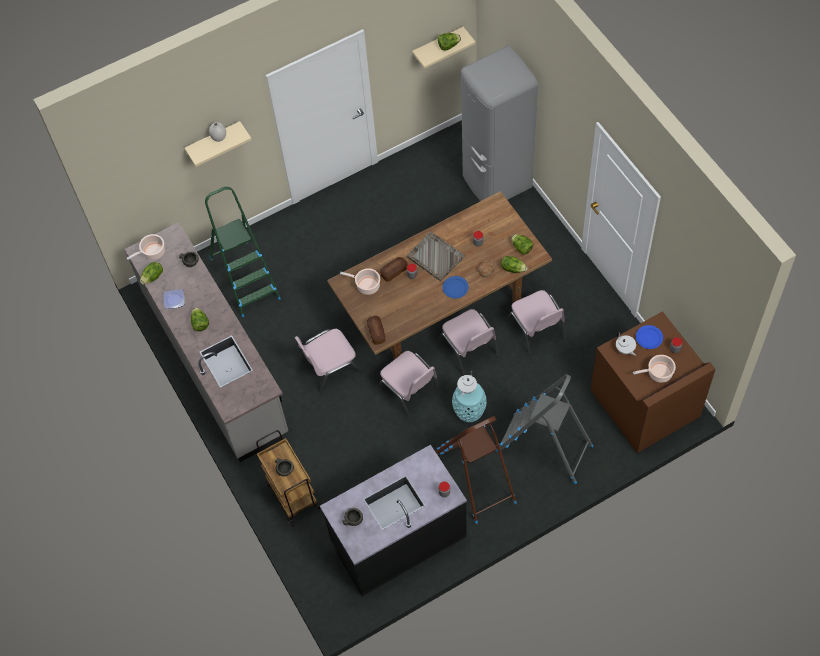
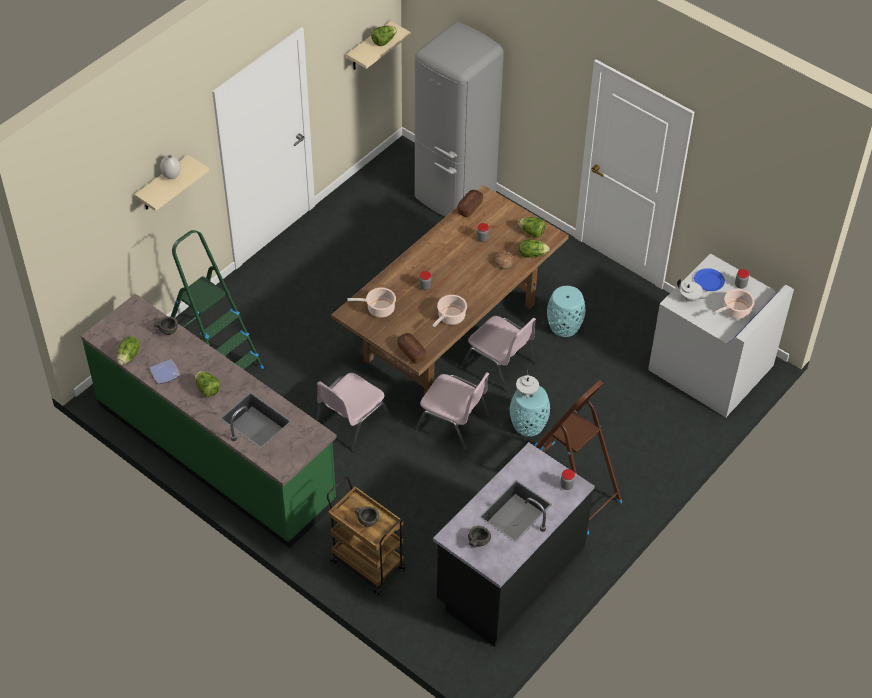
camera: 25 degrees left, 10 degrees down
grey counter [125,222,288,462] -> green counter [81,294,337,548]
cooking pot [127,234,165,260] -> cooking pot moved to [432,295,467,327]
bread [380,257,408,282] -> bread moved to [457,190,483,218]
grey tray [406,232,465,281] -> none
blue plate [442,276,469,299] -> none
grey step ladder [496,374,594,484] -> none
pink chair [506,290,566,355] -> turquoise stool [547,286,585,337]
brown washing machine [590,311,716,453] -> white washing machine [648,253,794,418]

